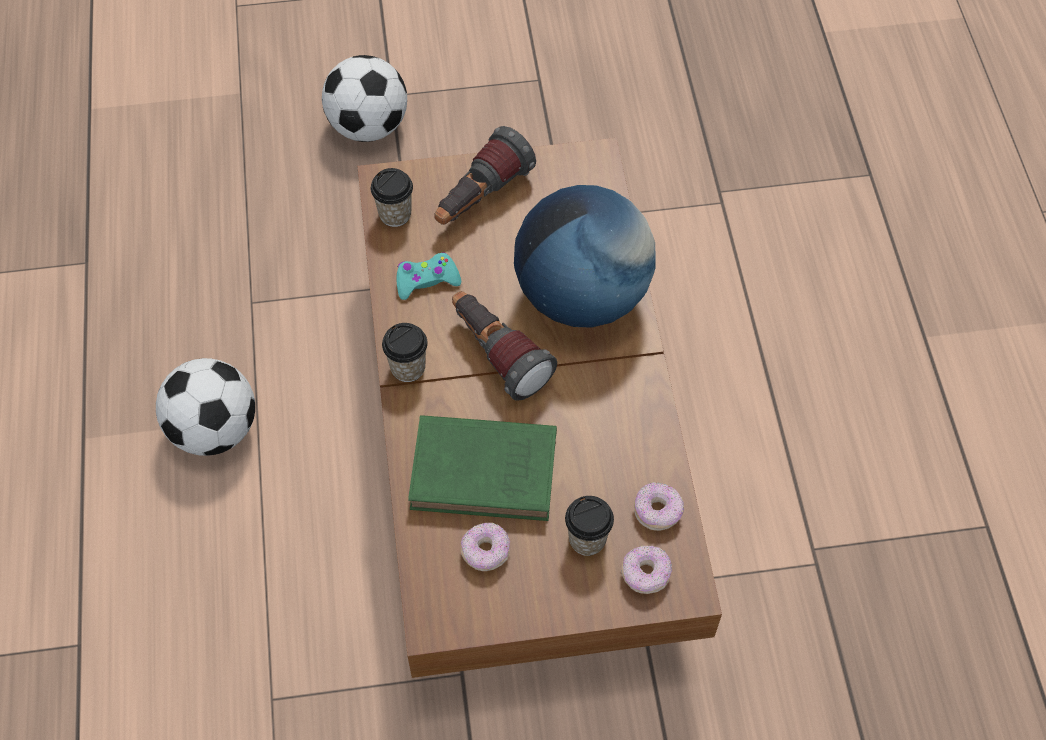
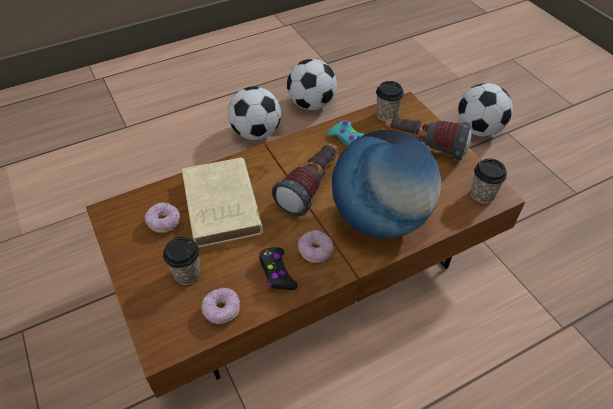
camera: 70 degrees right, 10 degrees down
cup [382,323,428,382] -> cup moved to [471,159,507,203]
green book [408,415,557,521] -> beige book [182,157,263,248]
donut [621,545,672,594] -> donut moved to [298,230,333,263]
none -> black game controller [259,247,297,290]
none -> football [287,59,337,110]

